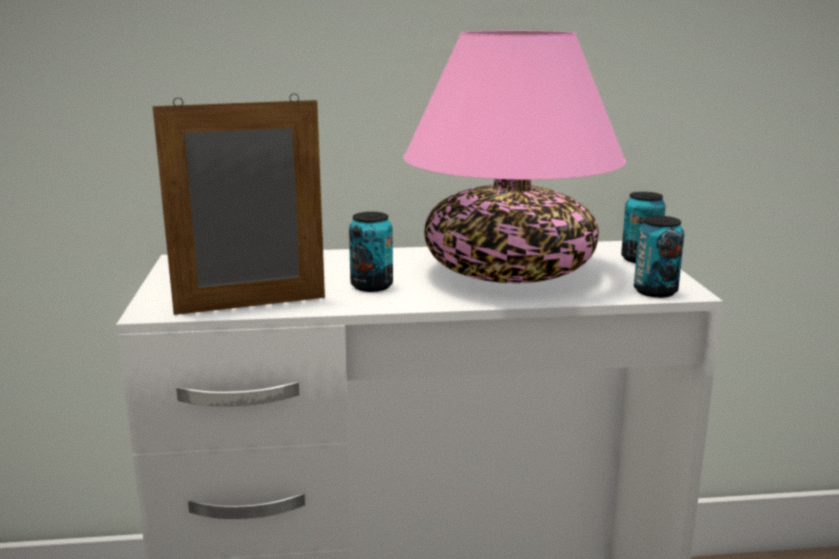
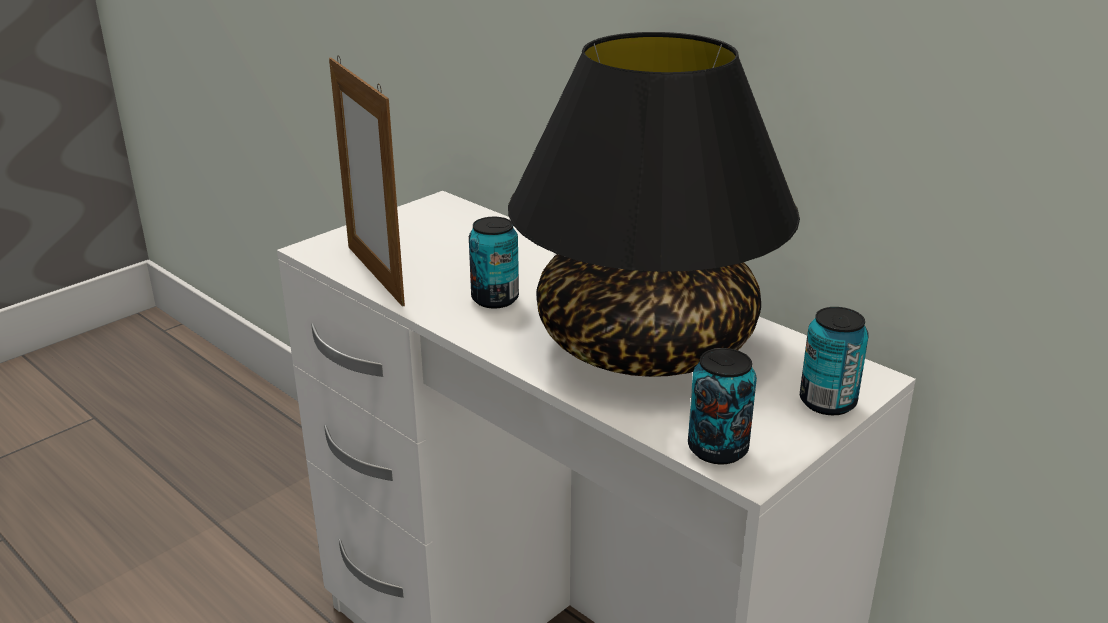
camera: 50 degrees right, 10 degrees up
picture frame [153,93,325,315] -> picture frame turned 150 degrees counterclockwise [329,55,405,307]
pink table lamp [403,31,626,283] -> black table lamp [508,32,800,377]

